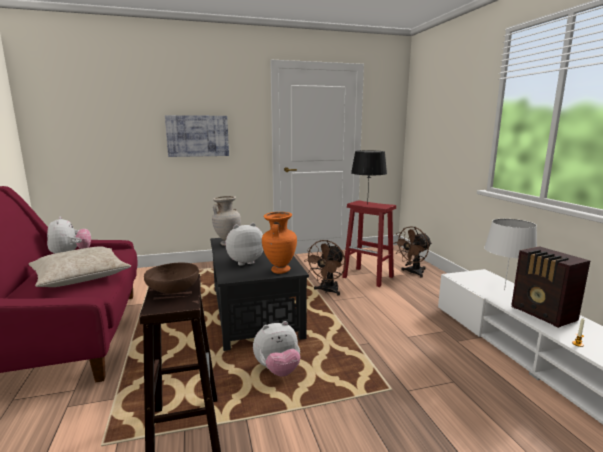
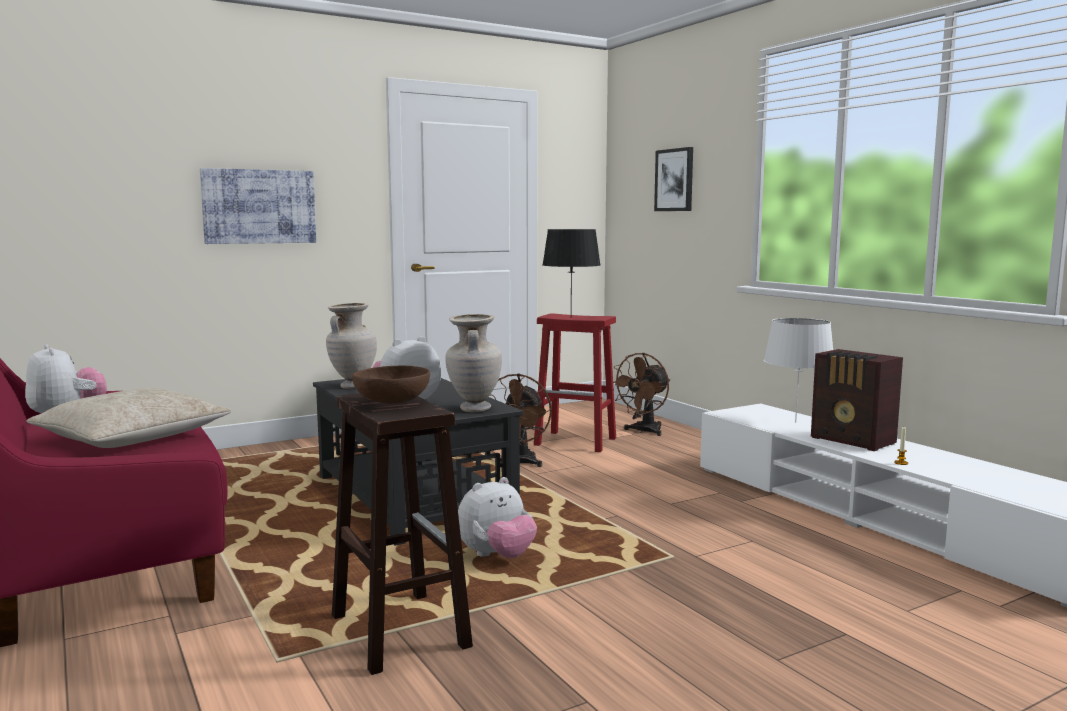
camera: 15 degrees left, 5 degrees down
orange vase [262,212,297,274] -> beige vase [445,314,502,412]
none -> picture [654,147,693,211]

